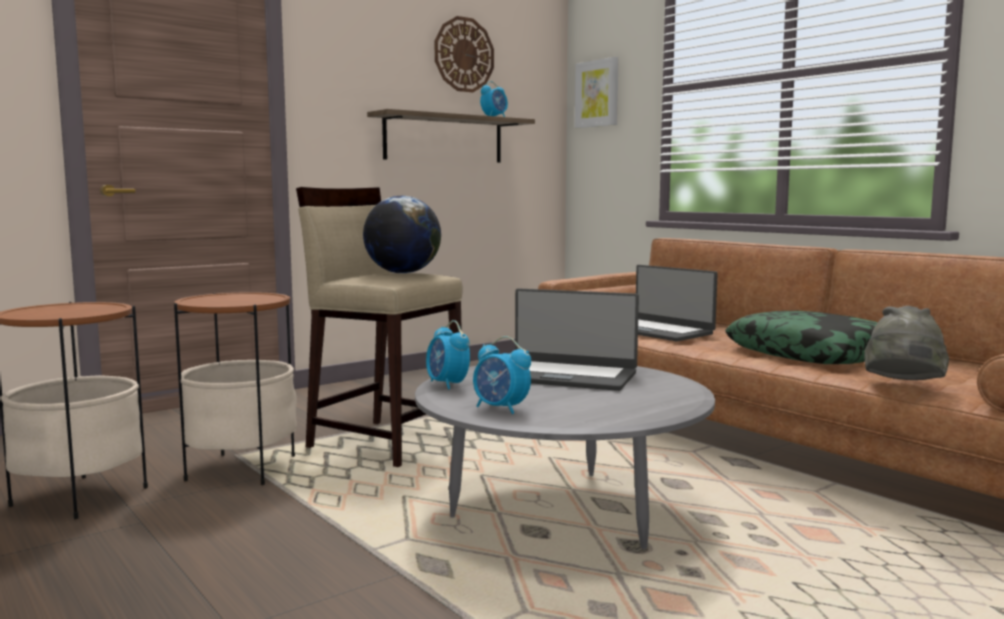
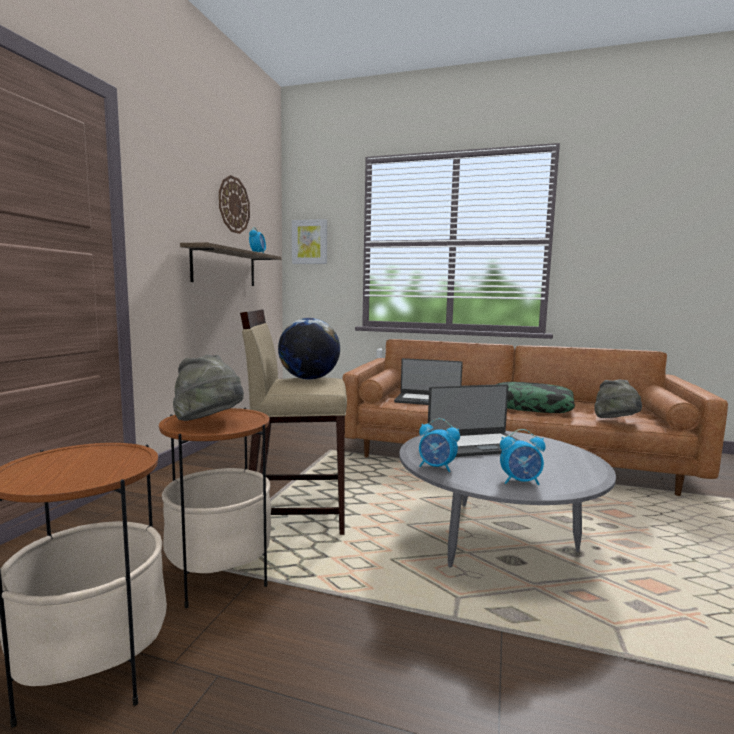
camera: 35 degrees left, 0 degrees up
none -> grey hat [173,355,244,421]

